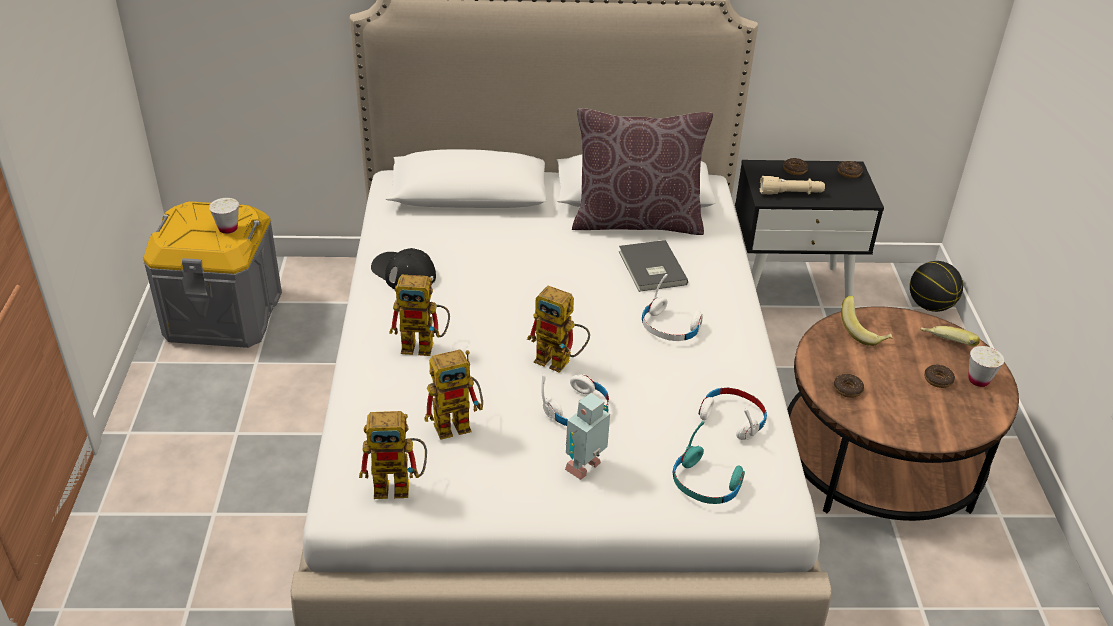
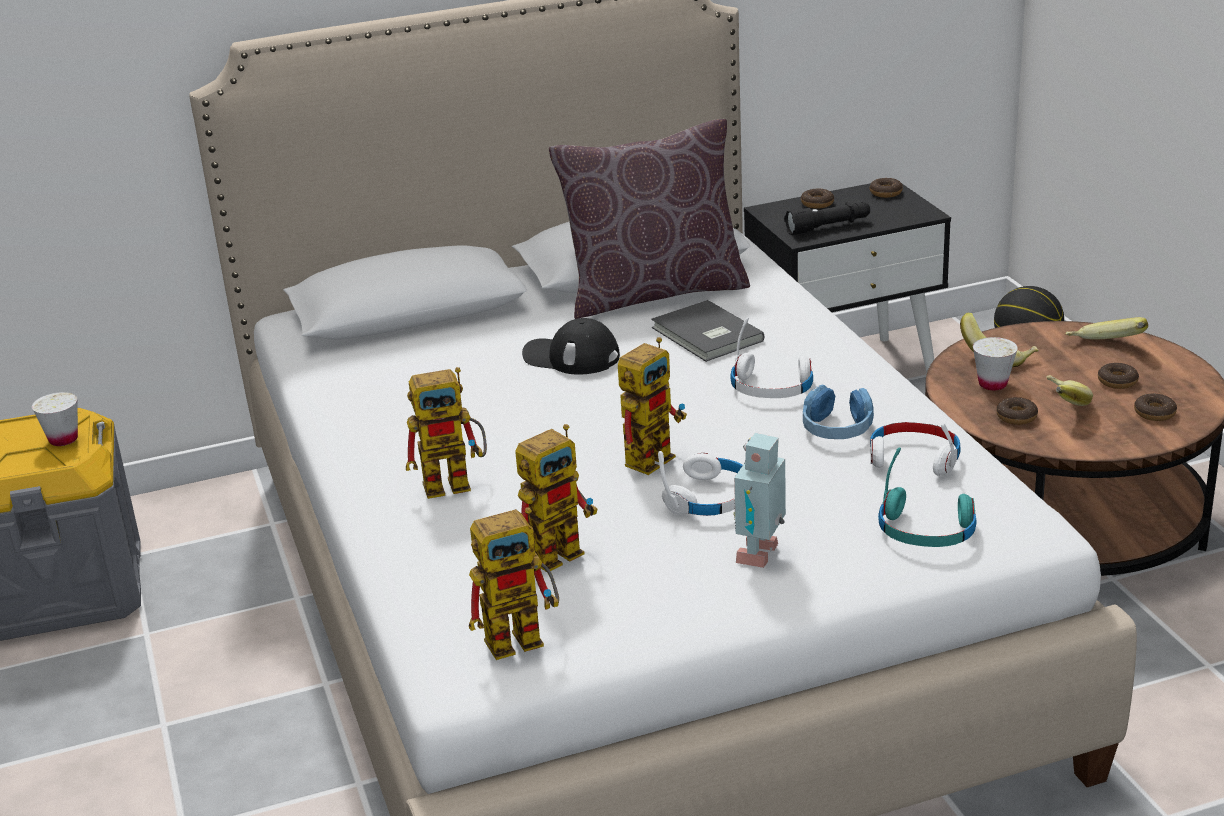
camera: 15 degrees left, 10 degrees down
black cap [371,248,436,289] -> black cap moved to [522,318,620,375]
toy robot [527,286,590,373] -> toy robot turned 60 degrees counterclockwise [618,337,687,475]
beige flashlight [760,176,825,194] -> black flashlight [784,202,870,235]
white cup [968,346,1004,387] -> white cup moved to [973,337,1018,390]
none -> blue headphones [803,385,874,439]
none -> banana [1046,375,1093,406]
none -> donut [1134,393,1177,421]

